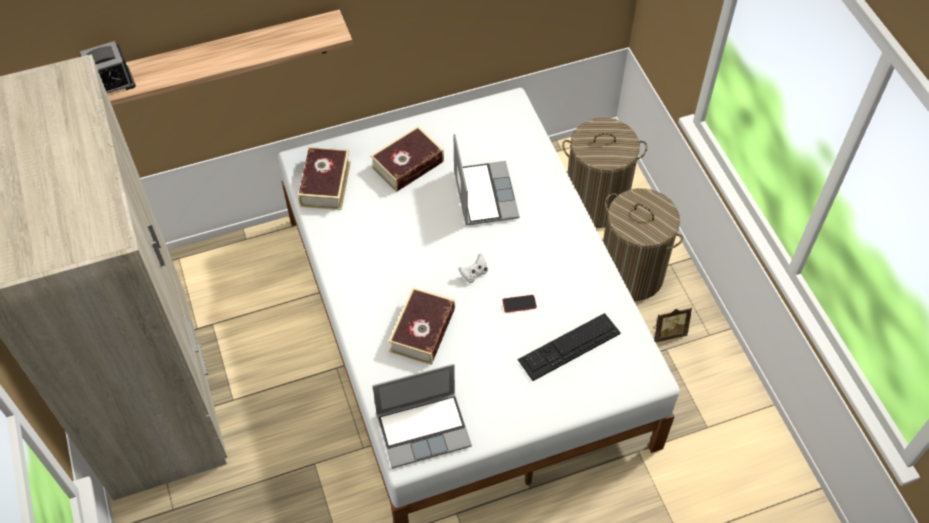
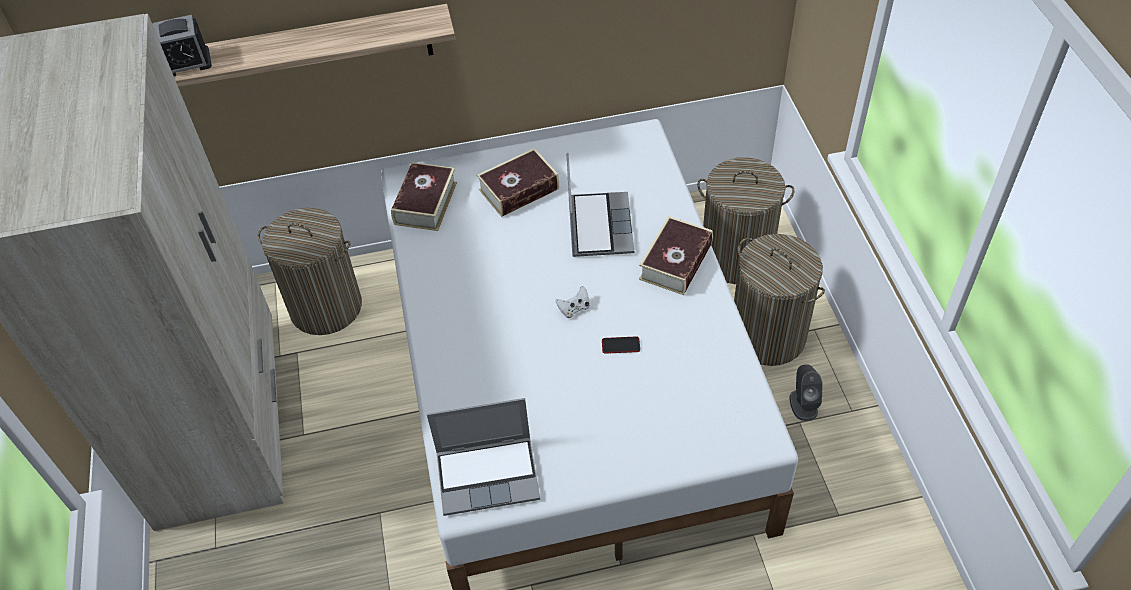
camera: 10 degrees right, 5 degrees down
book [388,287,455,365] -> book moved to [639,216,713,295]
keyboard [518,313,621,381] -> none
picture frame [653,307,692,342] -> grey speaker [789,364,823,421]
none -> laundry basket [258,208,362,335]

